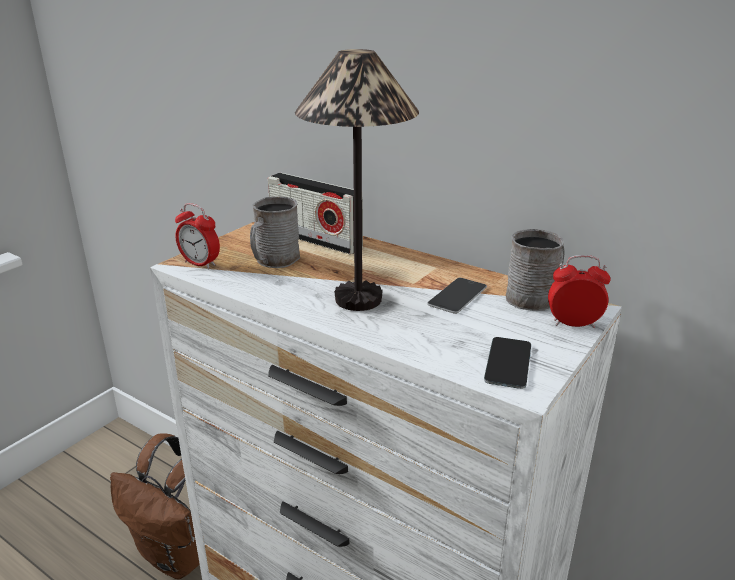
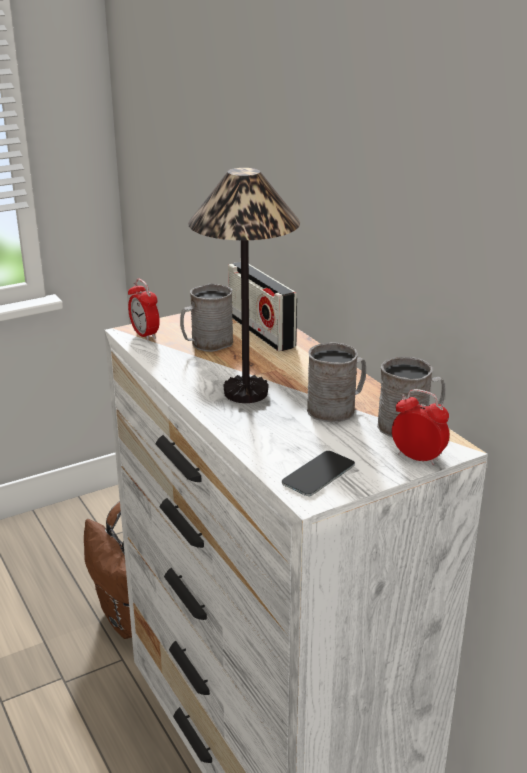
camera: 25 degrees right, 0 degrees up
phone [427,278,487,314] -> grey mug [307,342,366,422]

